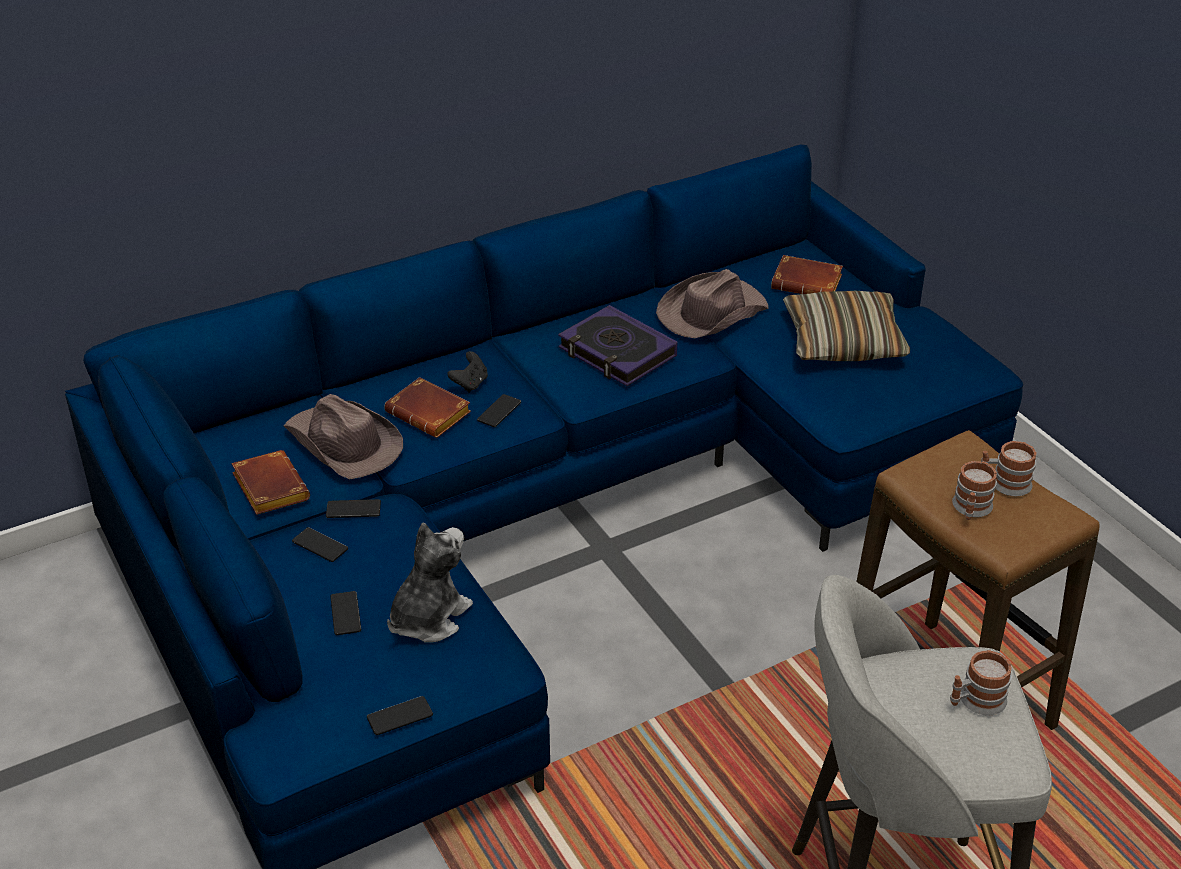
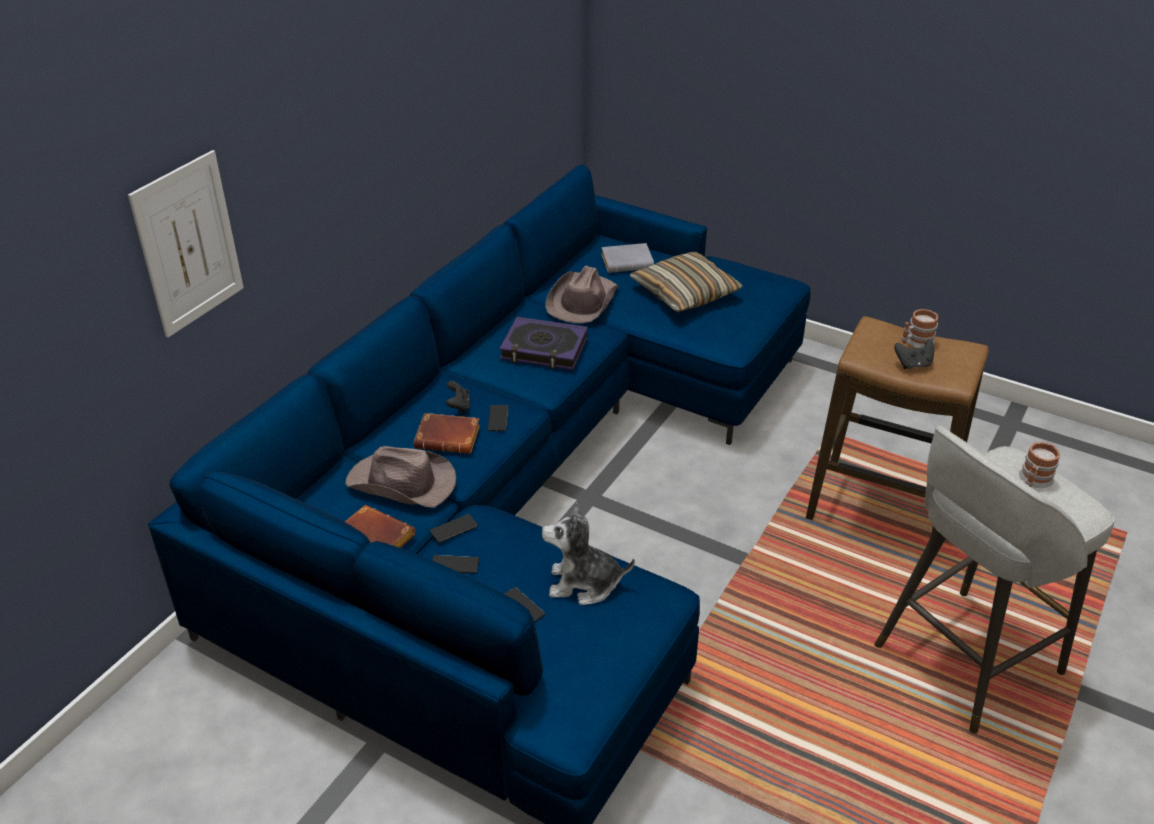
camera: 30 degrees left, 0 degrees up
phone [367,696,433,735] -> none
plush toy [387,522,473,643] -> plush toy turned 90 degrees counterclockwise [542,502,635,605]
brown book [771,255,843,294] -> grey book [601,243,654,273]
mug [952,461,997,520] -> black game controller [894,340,934,369]
none -> picture [128,150,244,337]

